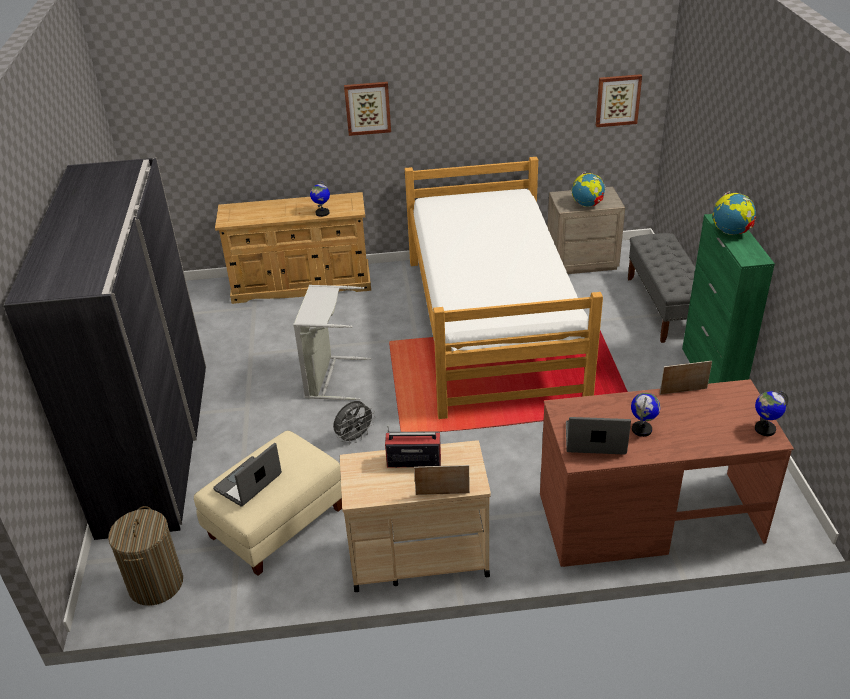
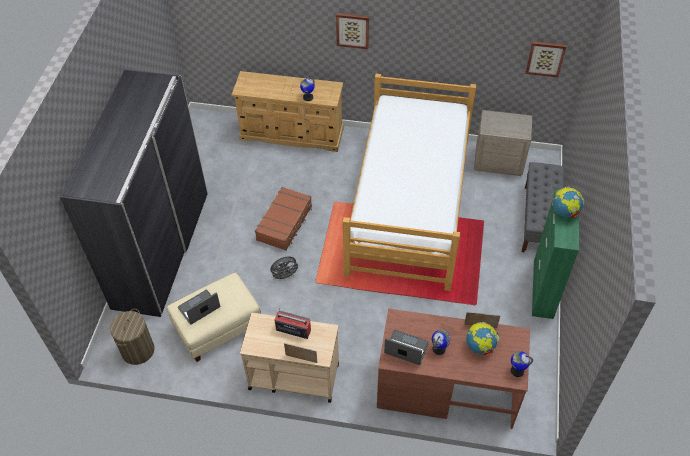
camera: 15 degrees right, 15 degrees up
grey laundry basket [294,285,371,400] -> brown suitcase [255,187,312,251]
globe [572,172,605,207] -> globe moved to [466,322,499,356]

